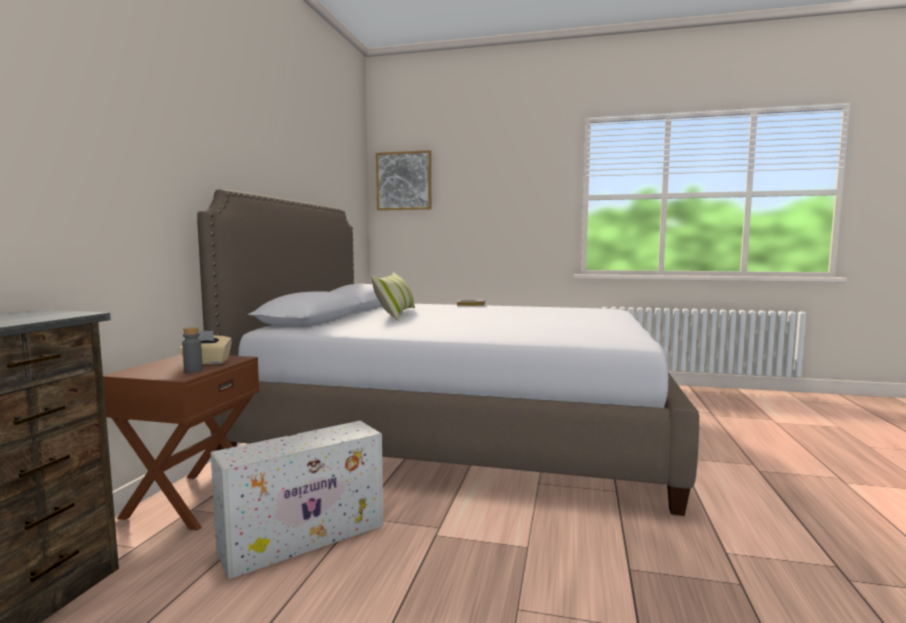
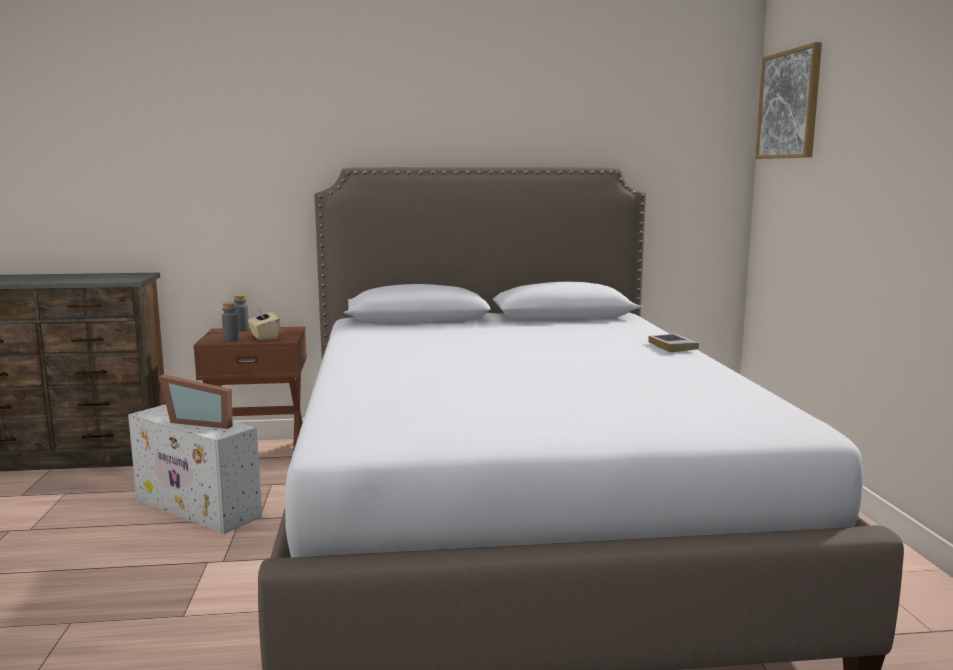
camera: 70 degrees right, 5 degrees up
pillow [371,272,415,320] -> none
none -> picture frame [159,374,232,429]
none -> grey bottle [234,295,249,331]

